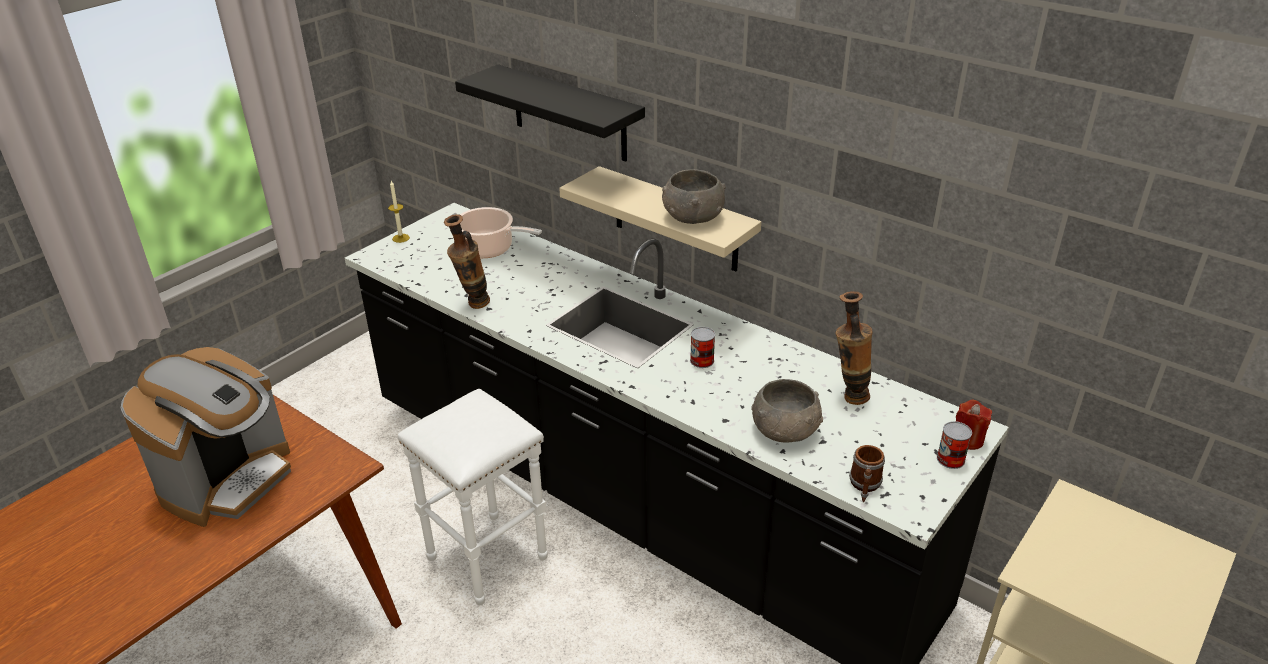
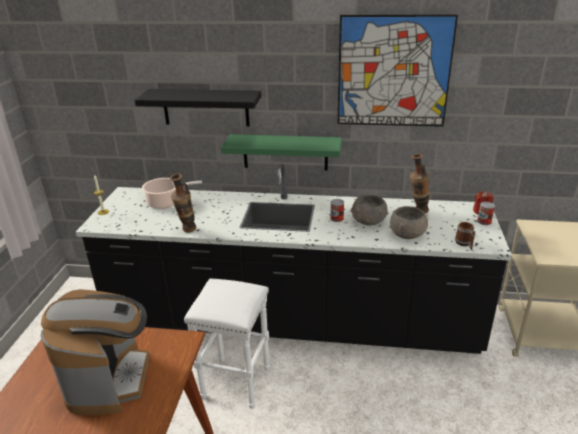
camera: 30 degrees left, 5 degrees down
beige shelf [559,166,761,271] -> green shelf [221,134,342,171]
grey bowl [662,169,726,224] -> grey bowl moved to [351,195,388,226]
none -> picture [338,14,458,127]

